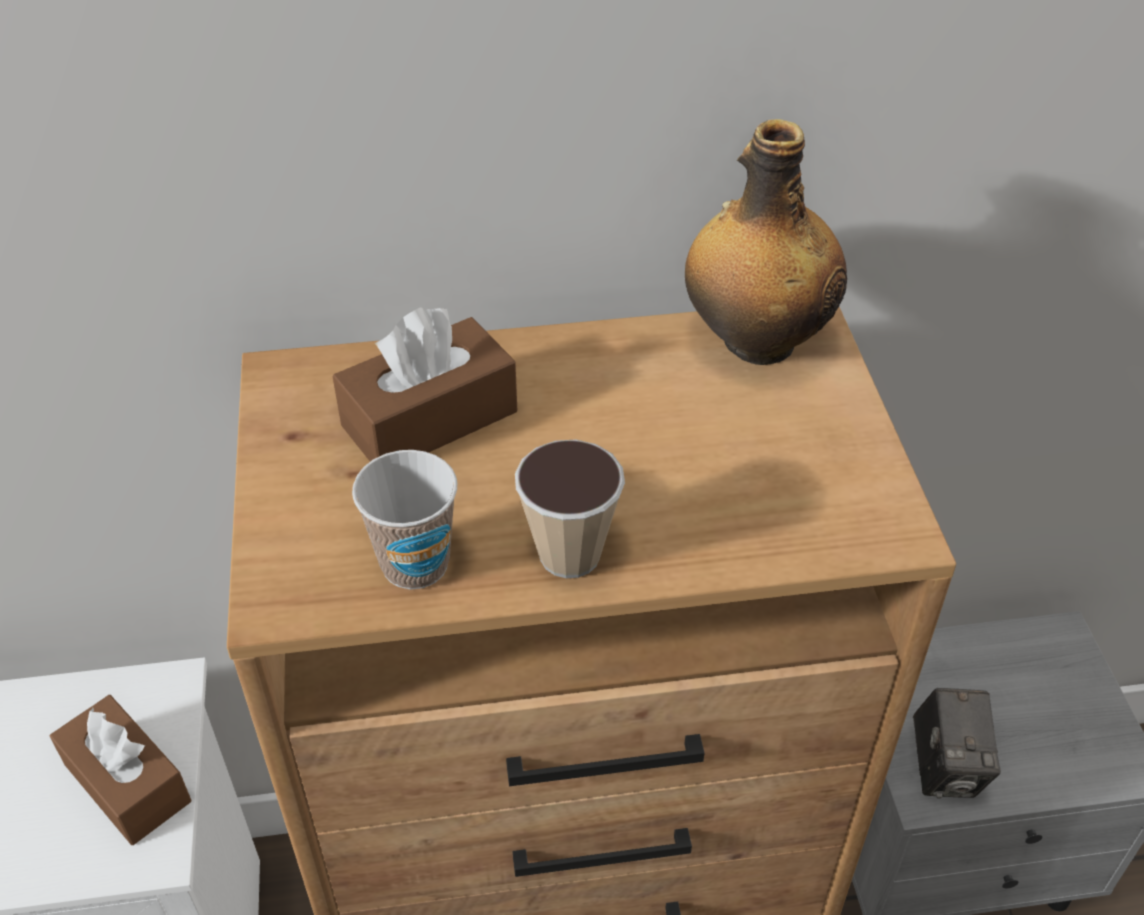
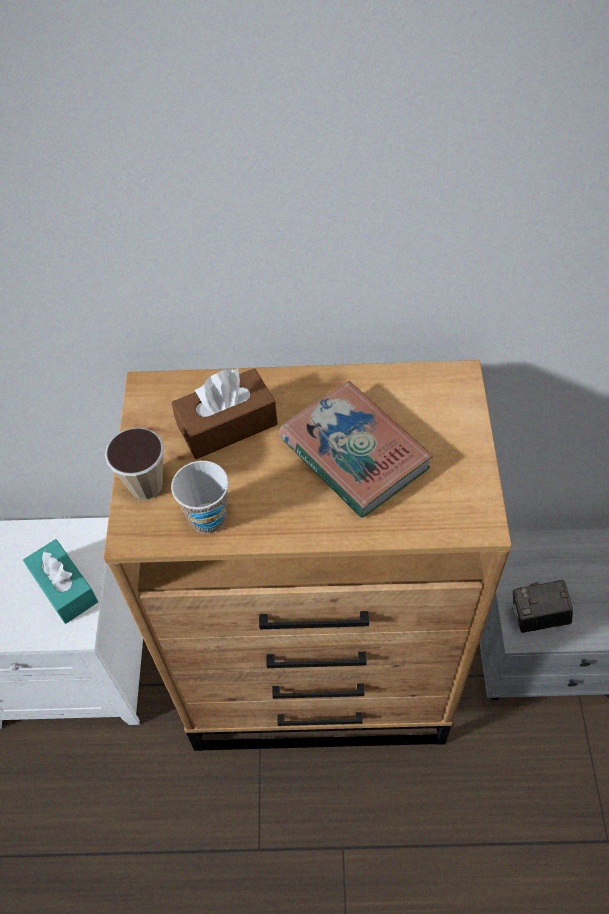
camera: 10 degrees right, 10 degrees up
brown tissue box [50,695,191,845] -> turquoise tissue box [23,539,98,624]
cup [515,440,625,578] -> cup moved to [105,428,164,499]
bottle [685,119,847,365] -> none
camera [913,688,1001,798] -> camera turned 75 degrees clockwise [512,580,573,633]
none -> book [279,381,433,518]

